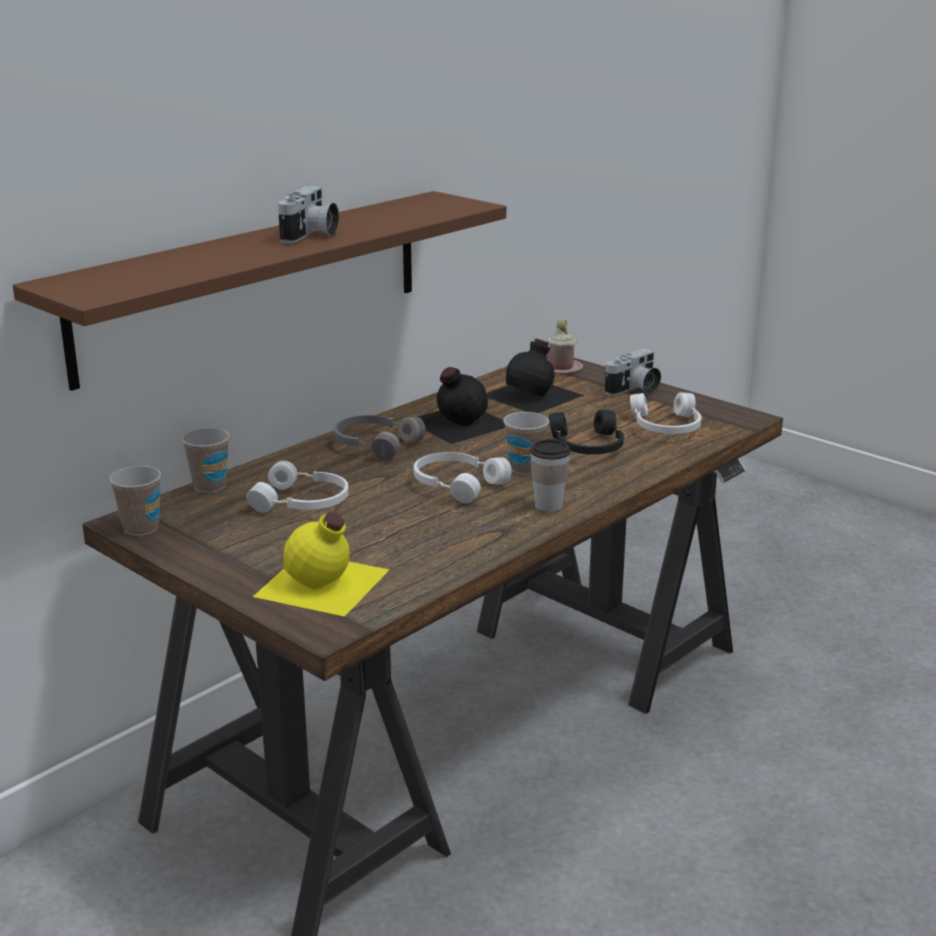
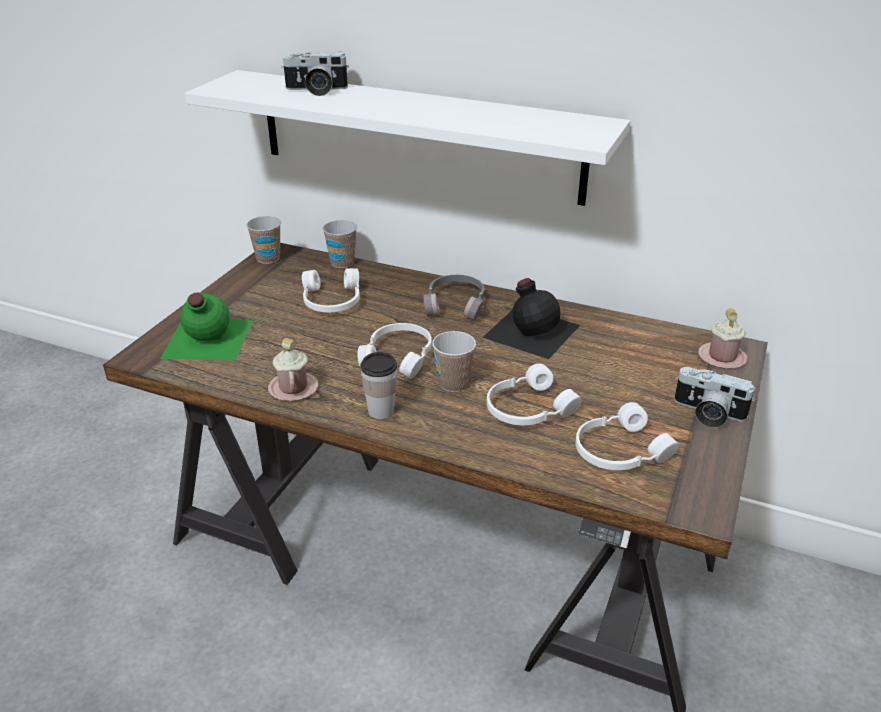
camera: 70 degrees right, 10 degrees up
brown shelf [13,191,506,391] -> white shelf [185,70,630,206]
yellow bottle [253,513,390,617] -> green bottle [160,292,253,360]
camera [278,186,339,243] -> camera moved to [281,52,349,96]
black bottle [486,338,584,413] -> none
black headphones [549,410,624,454] -> white headphones [487,364,582,425]
none -> pink mug [268,338,319,401]

